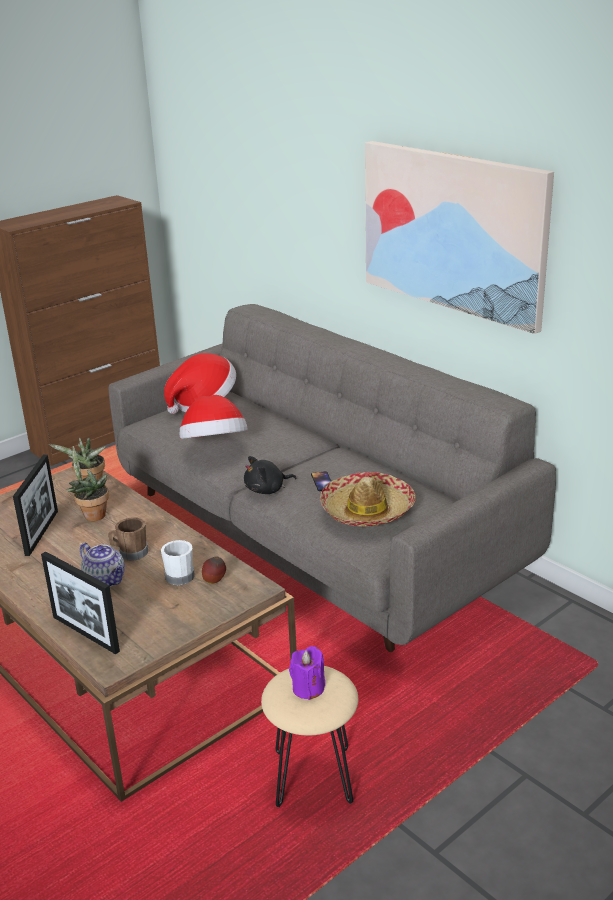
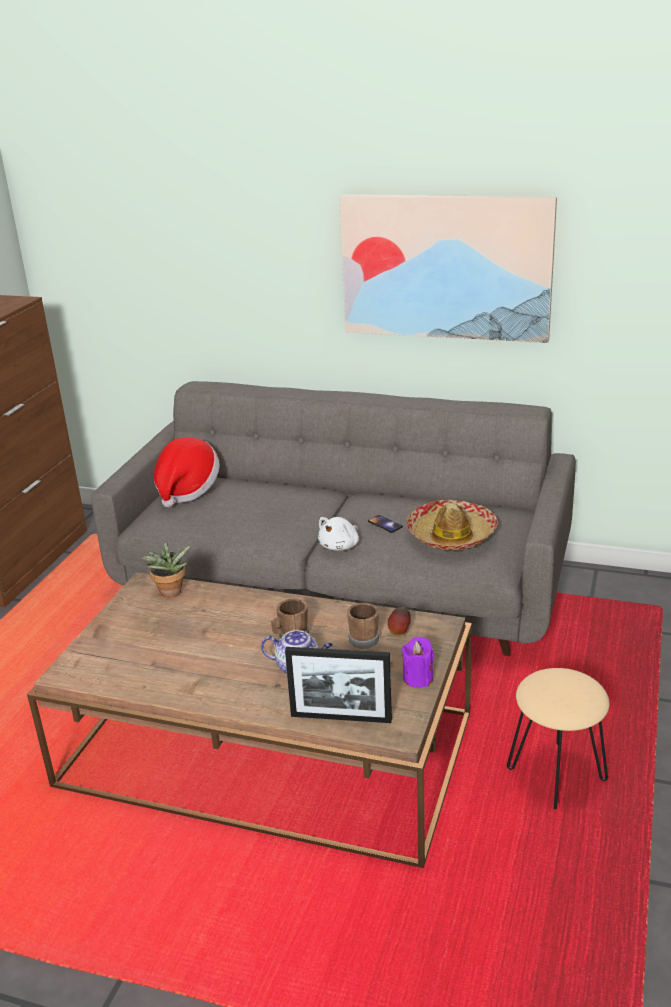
camera: 30 degrees left, 0 degrees up
picture frame [13,455,58,556] -> none
potted plant [66,446,109,521] -> none
white mug [161,540,195,585] -> brown mug [347,603,379,649]
hat [180,395,248,439] -> none
black plush toy [244,456,297,494] -> white plush toy [318,517,359,551]
purple candle [289,646,325,700] -> purple candle moved to [402,637,434,688]

